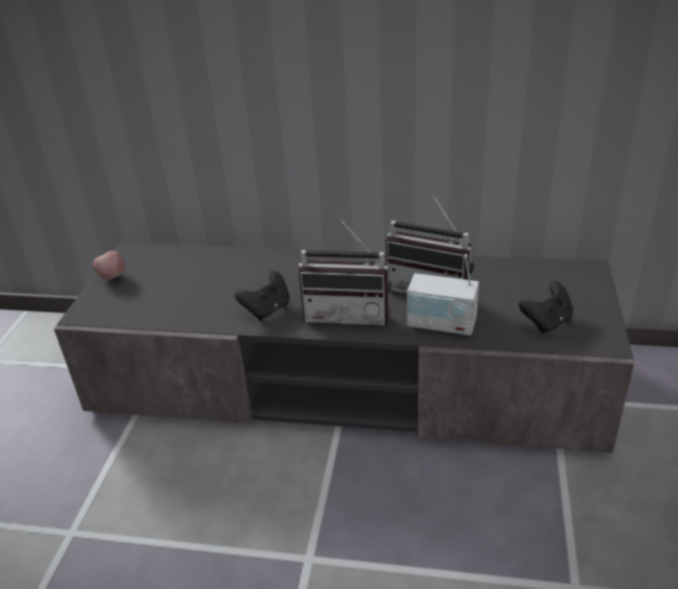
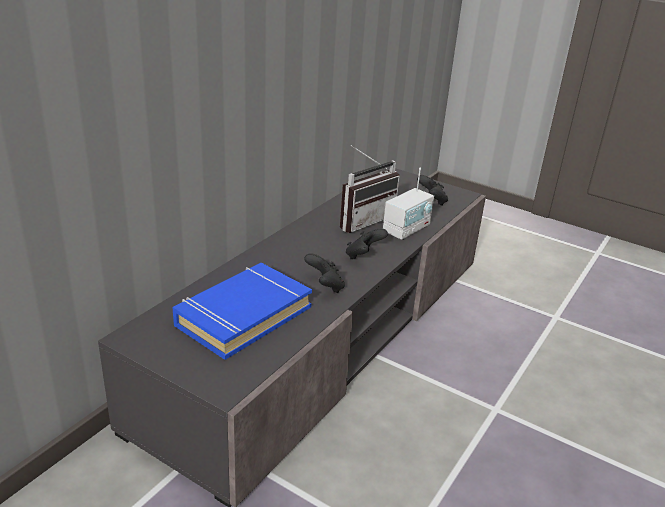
camera: 70 degrees left, 5 degrees down
apple [93,251,125,280] -> none
radio [298,215,392,325] -> black game controller [346,228,388,259]
none -> blue book [173,263,312,360]

